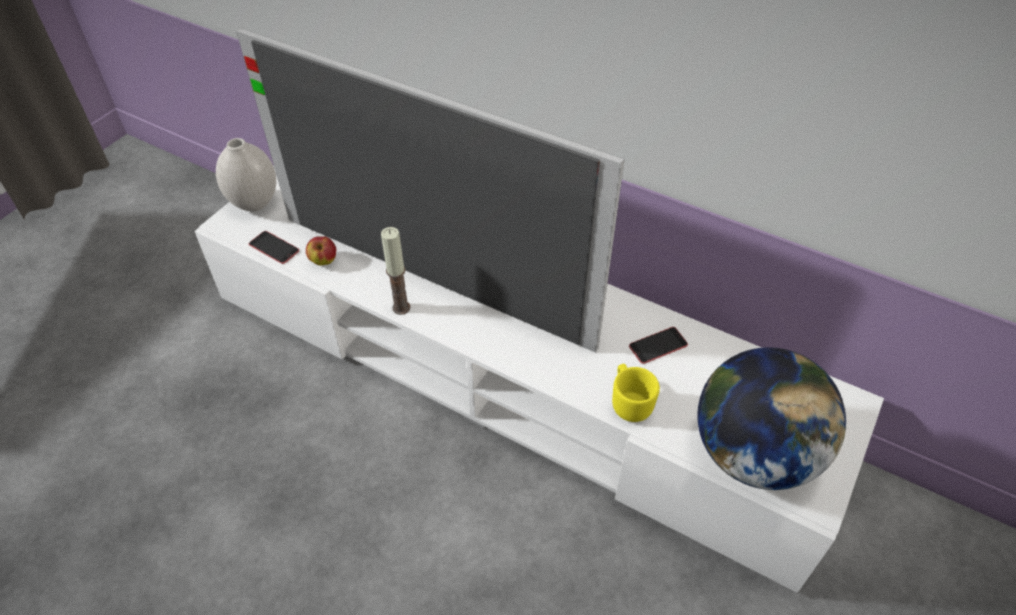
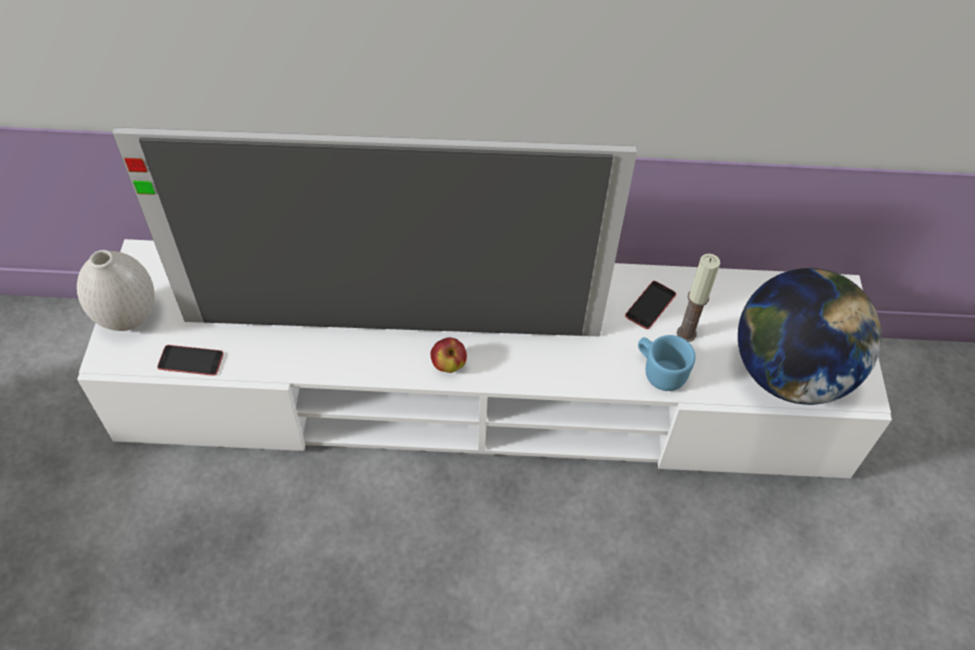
camera: 30 degrees left, 5 degrees up
apple [306,236,336,266] -> apple moved to [430,337,467,373]
candle [381,227,410,315] -> candle moved to [677,253,720,342]
yellow mug [612,364,660,422] -> blue mug [638,335,696,391]

